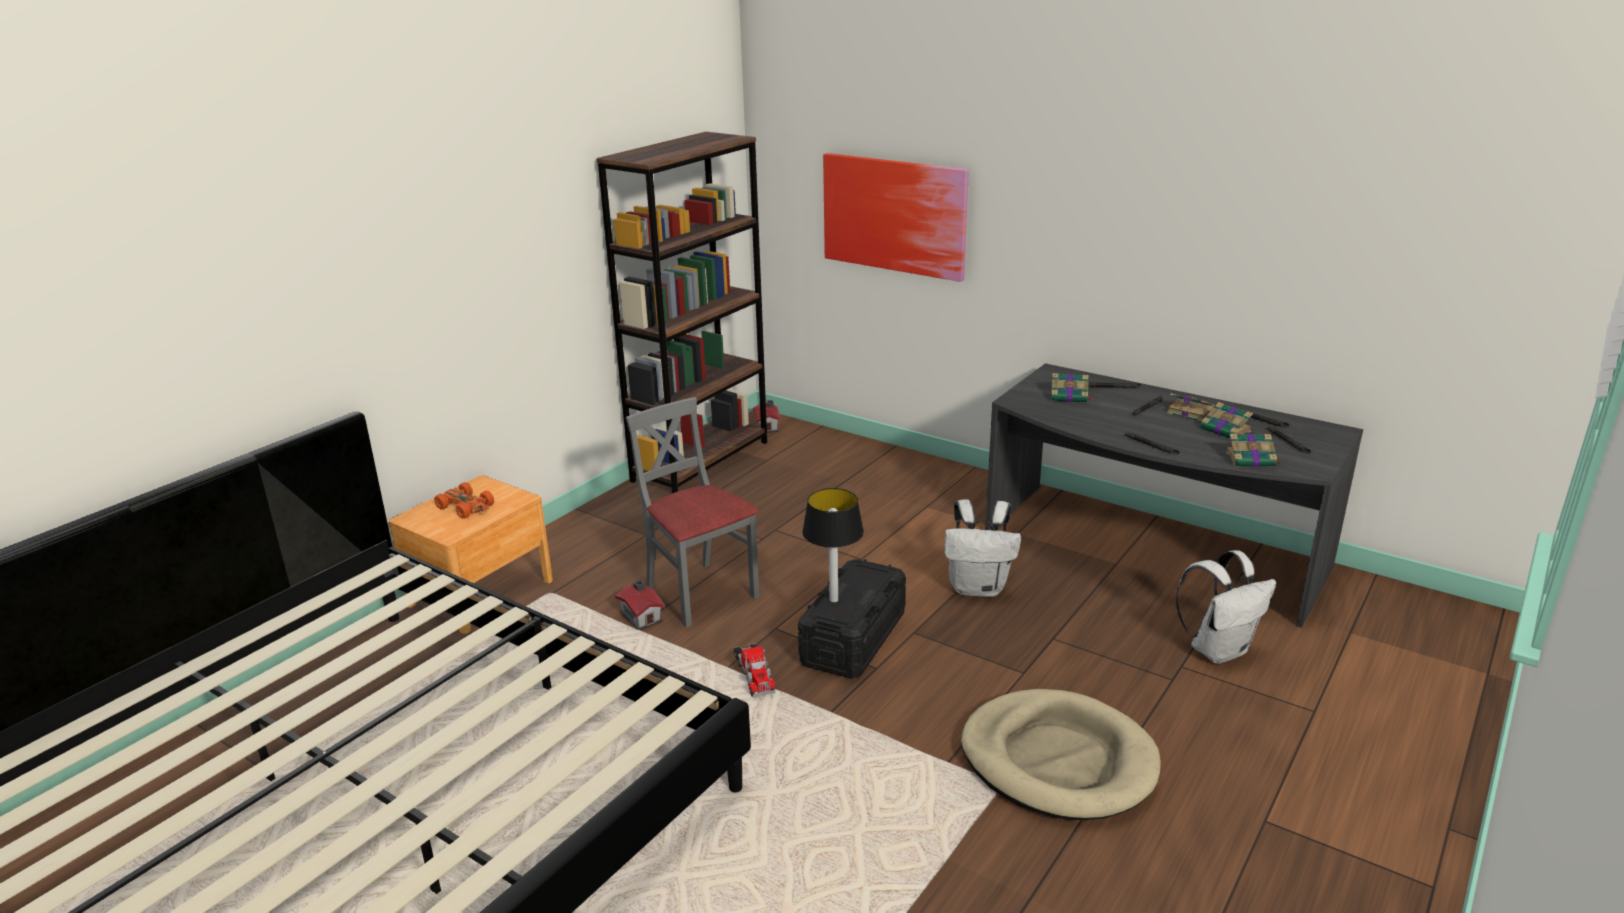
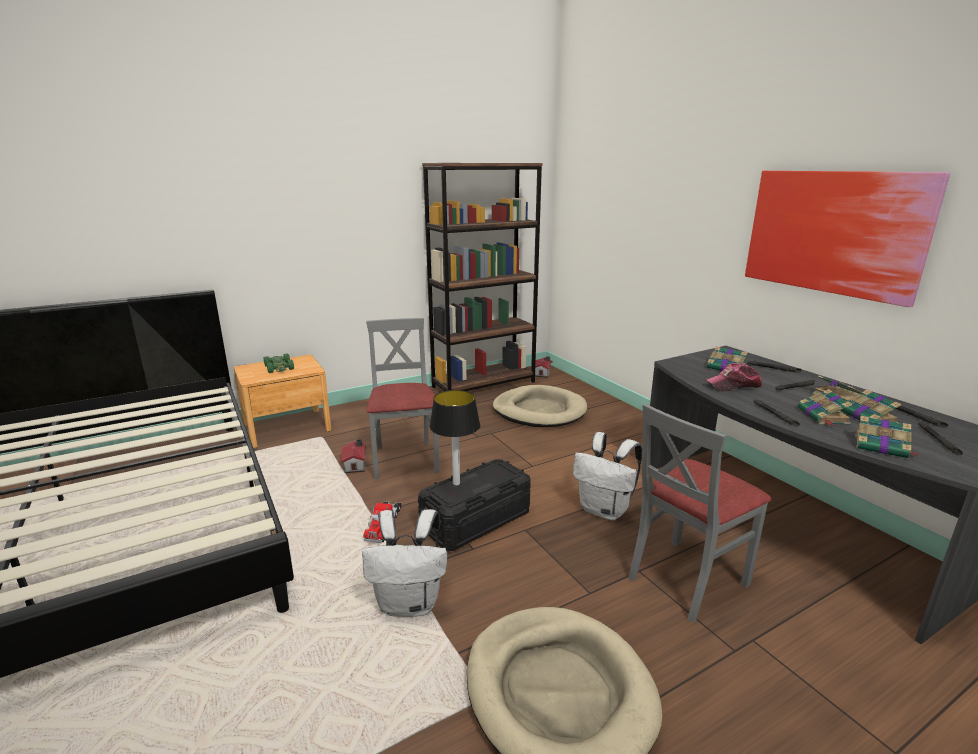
camera: 25 degrees right, 5 degrees down
orange toy car [434,482,494,519] -> green toy car [264,353,294,373]
picture [823,153,969,282] -> picture moved to [745,171,950,307]
white backpack [1176,550,1276,664] -> white backpack moved to [362,509,447,617]
none -> beige dog bed [492,385,587,427]
none -> grey chair [628,404,772,623]
none -> cap [705,363,762,391]
none -> book [798,389,852,425]

